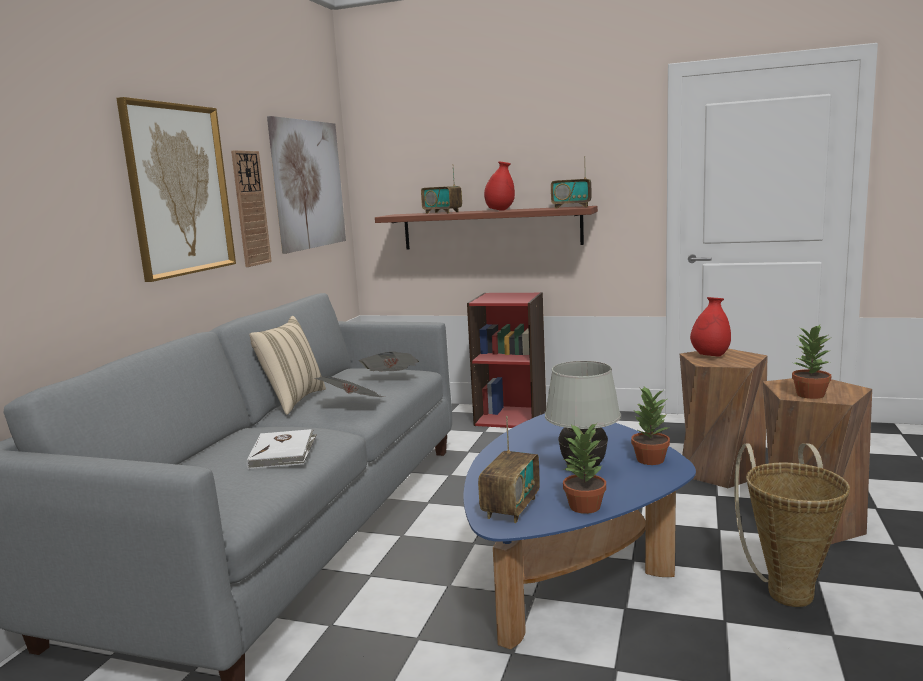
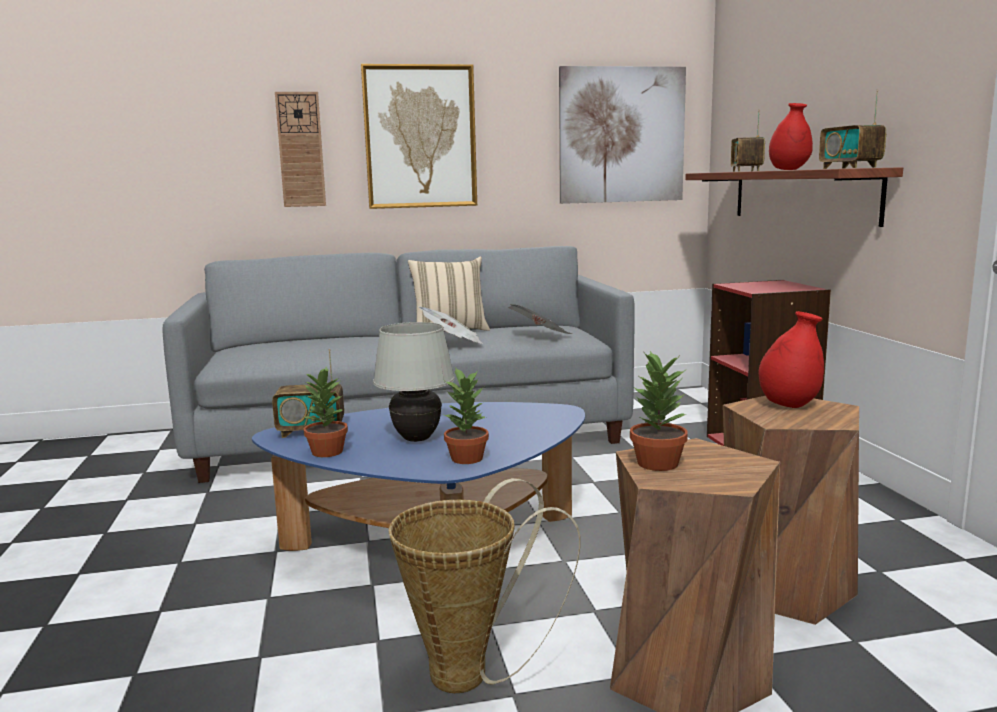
camera: 60 degrees right, 0 degrees up
wall clock [231,150,272,267] -> wall clock moved to [275,92,326,207]
white book [246,429,317,469] -> none

